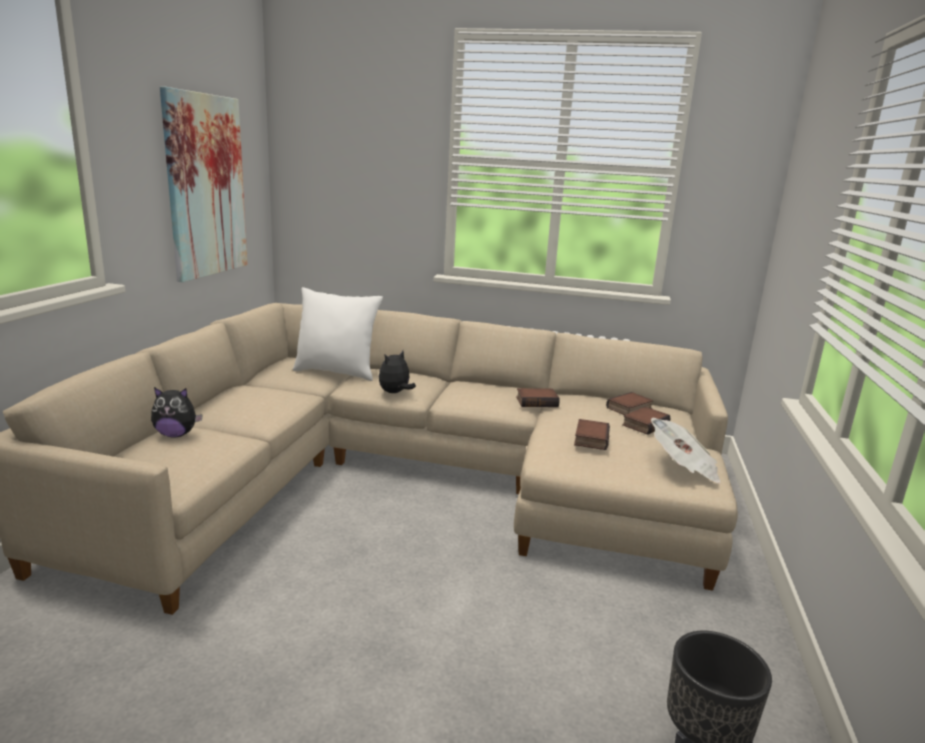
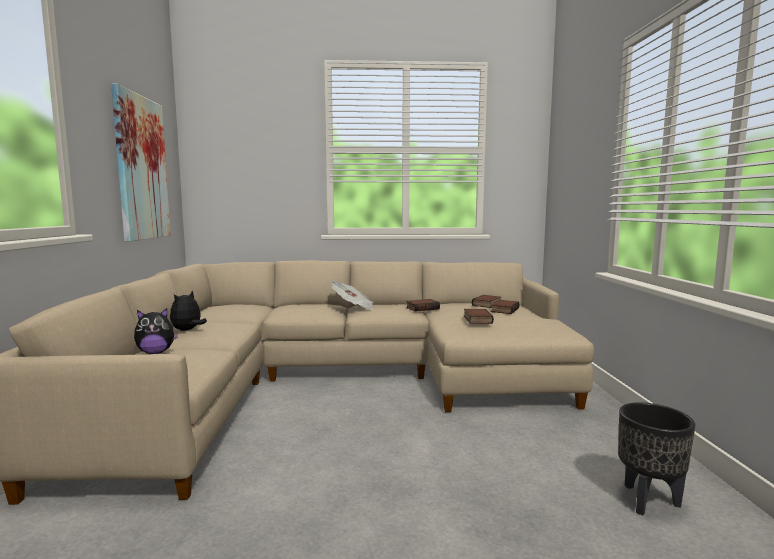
camera: 15 degrees left, 10 degrees down
white pillow [293,287,383,381] -> none
plush toy [379,351,416,393] -> plush toy moved to [170,290,207,331]
newspaper [651,418,720,483] -> newspaper moved to [331,281,373,310]

